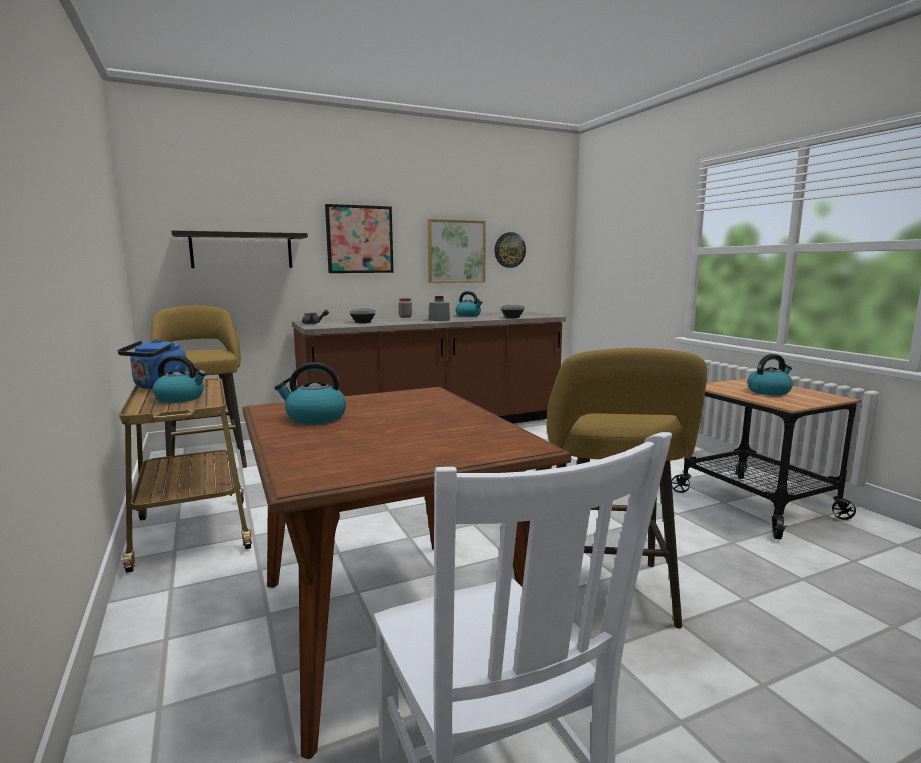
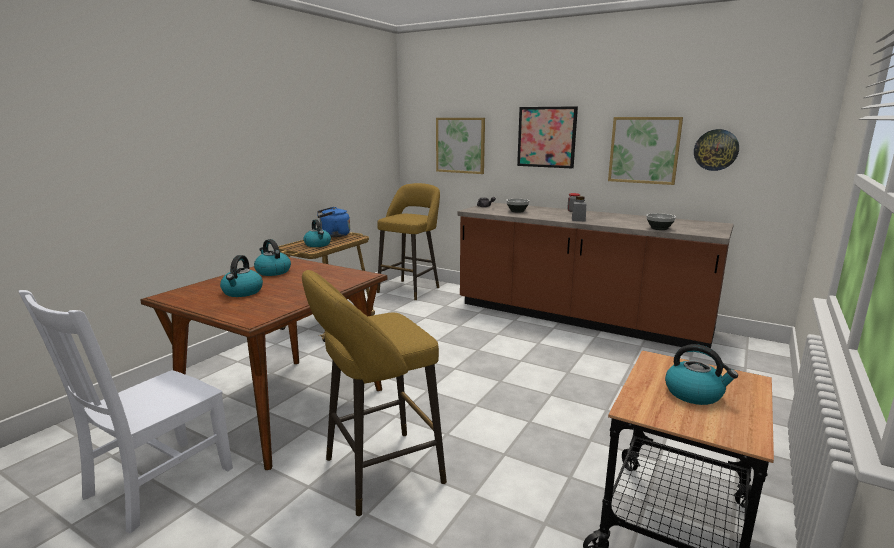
camera: 55 degrees right, 5 degrees up
shelf [172,230,308,268] -> picture [436,118,485,174]
kettle [456,291,482,317] -> kettle moved to [220,255,263,297]

